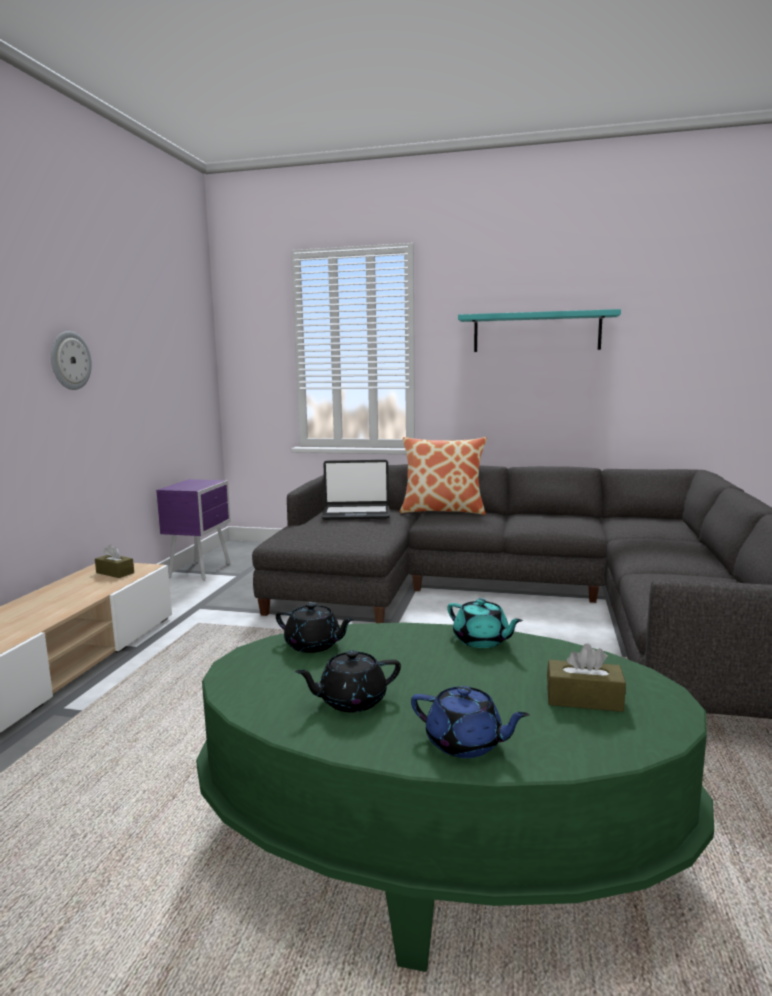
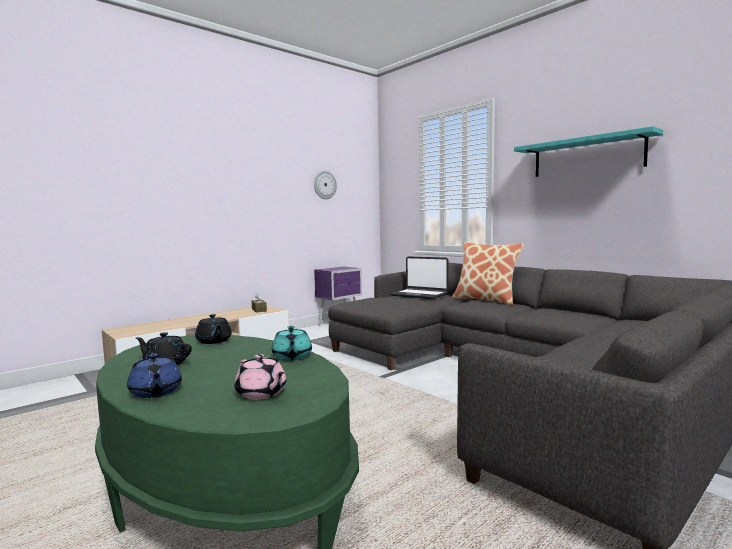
camera: 35 degrees right, 5 degrees down
wall clock [51,331,92,390] -> wall clock moved to [314,170,337,199]
brown tissue box [547,643,626,712] -> pink teapot [234,354,287,400]

